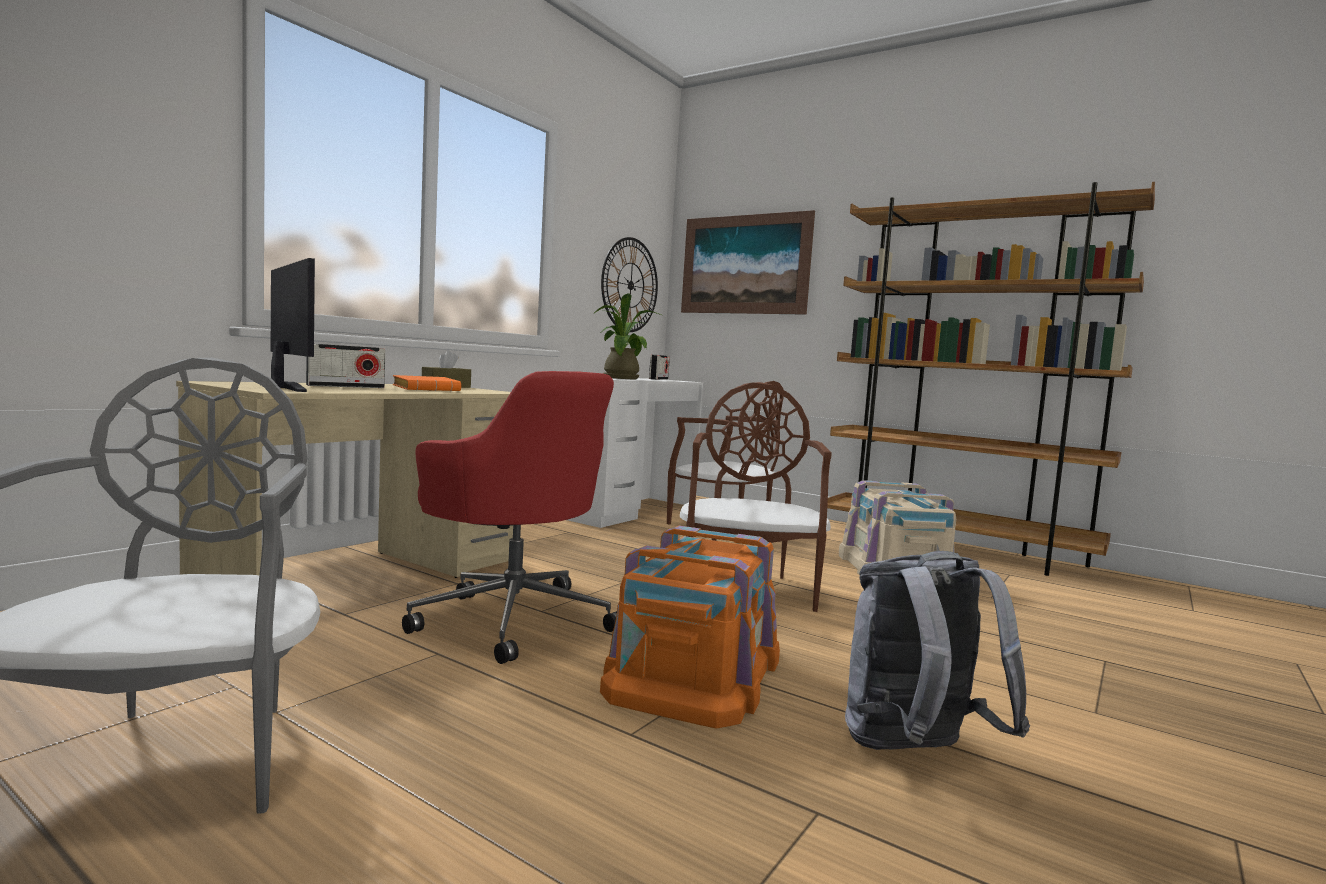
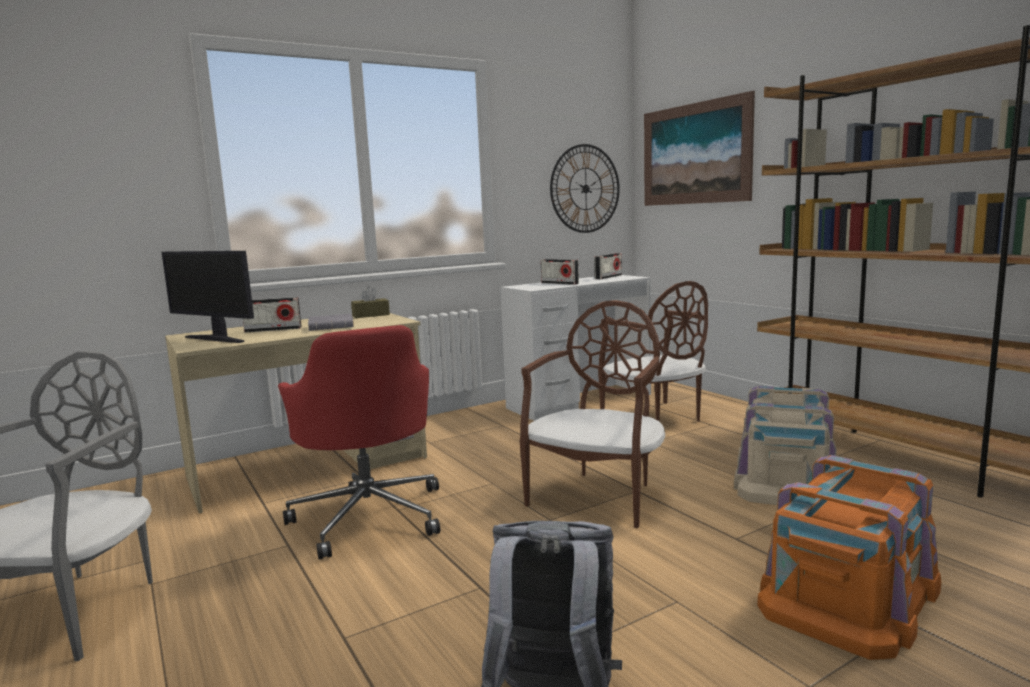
camera: 25 degrees right, 5 degrees up
monitor [271,258,315,392] -> monitor turned 135 degrees clockwise [162,251,254,343]
orange book [393,375,461,391] -> grey book [308,314,354,331]
potted plant [593,293,661,380] -> radio [541,259,579,285]
orange storage box [600,526,780,728] -> orange storage box moved to [757,455,941,660]

